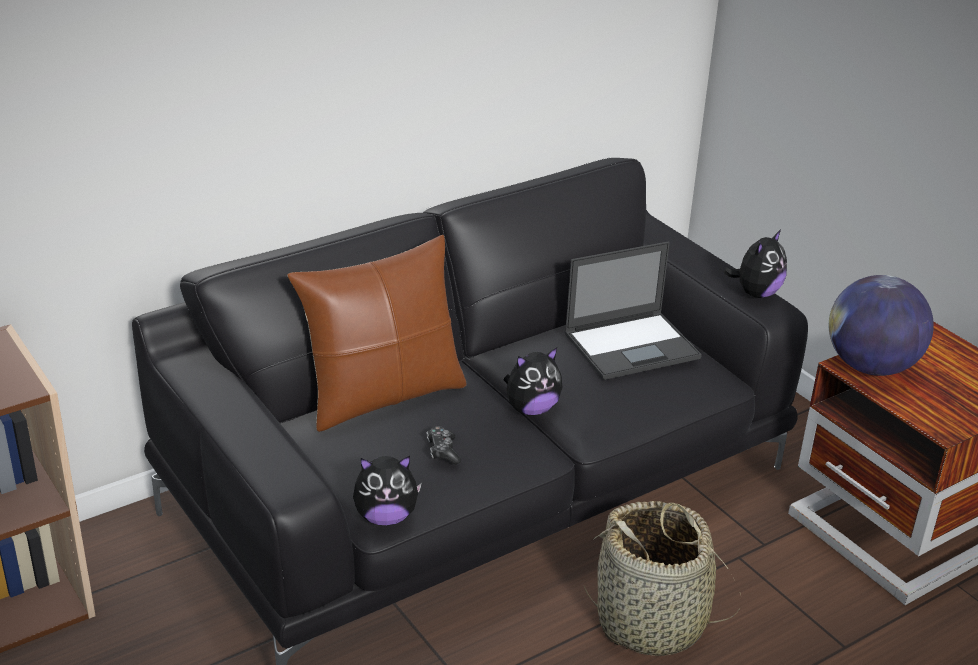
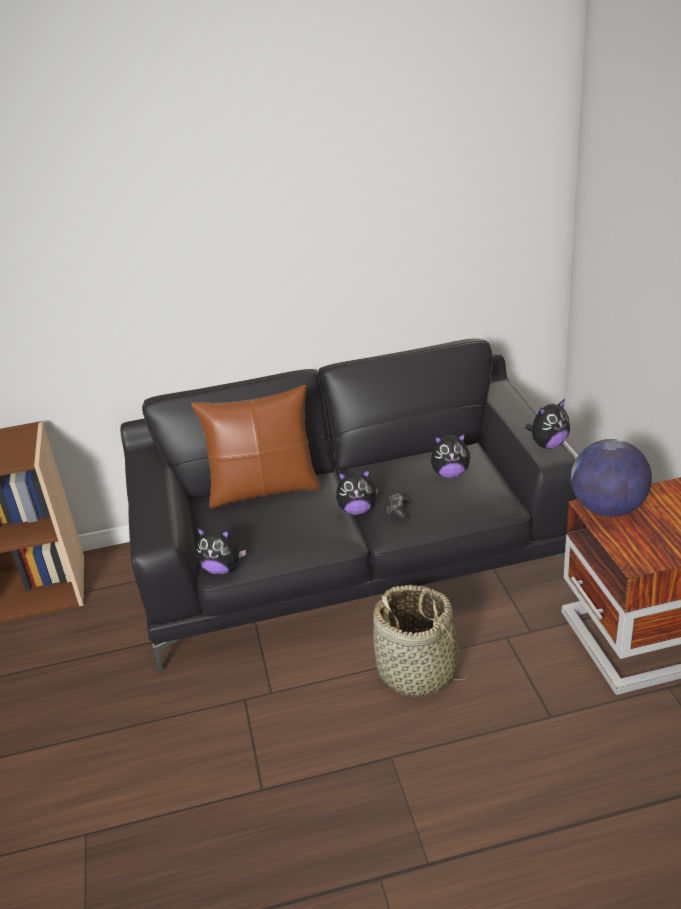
camera: 25 degrees right, 0 degrees up
game controller [427,426,461,465] -> game controller moved to [387,493,410,520]
laptop [564,242,702,380] -> plush toy [431,433,471,478]

